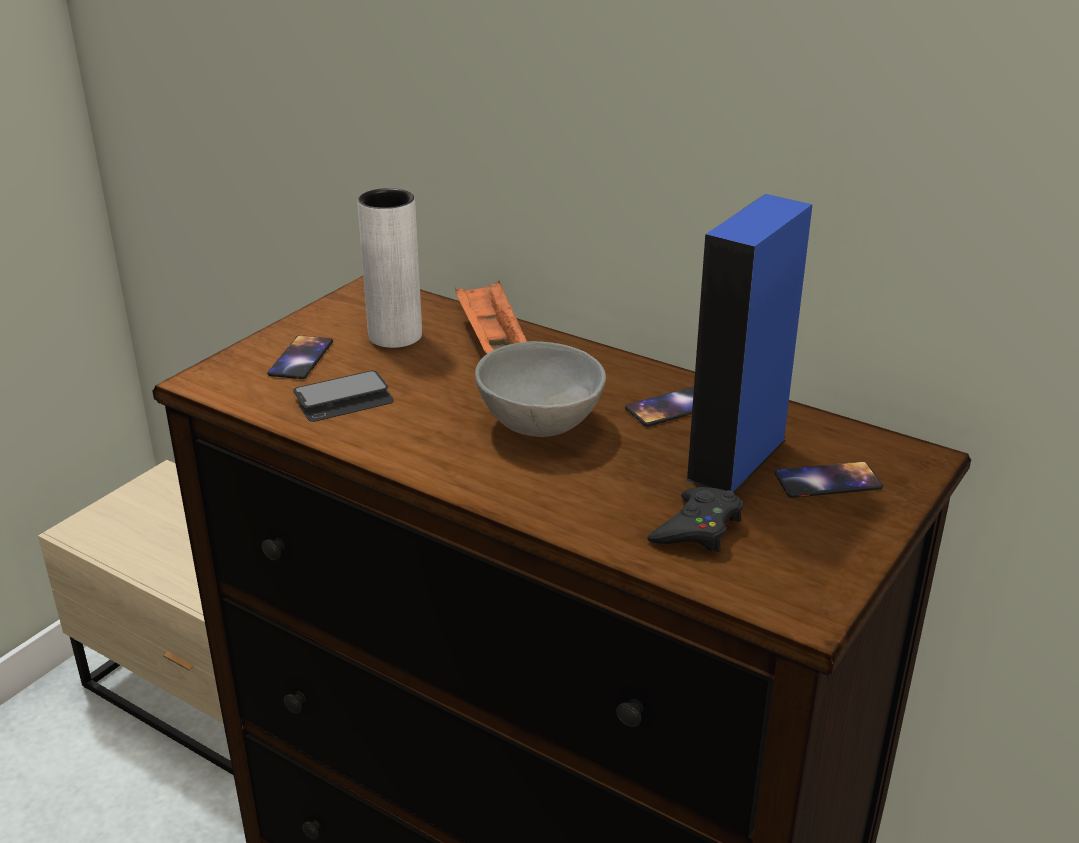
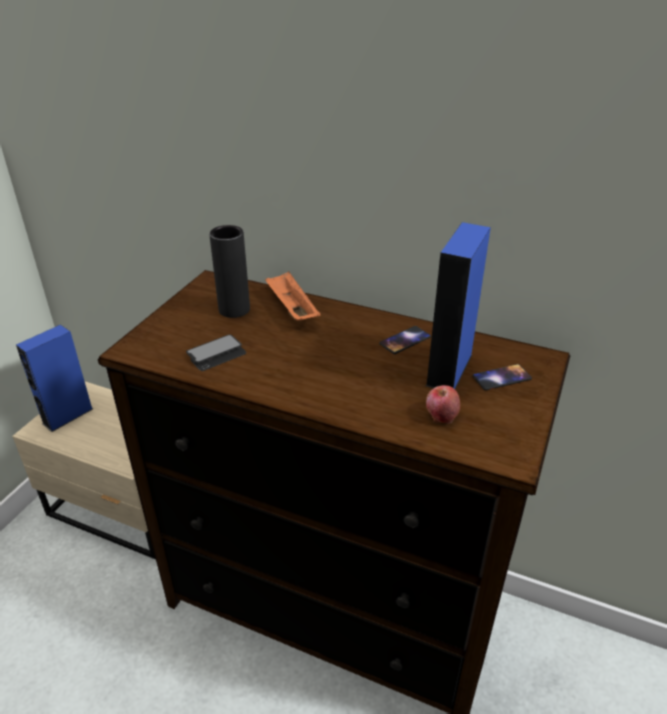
camera: 10 degrees left, 5 degrees up
phone [267,335,333,379] -> none
white vase [357,188,422,348] -> black vase [209,225,250,318]
grey bowl [475,341,606,437] -> none
black game controller [647,487,743,552] -> apple [426,385,460,424]
none -> blue speaker [16,325,93,432]

